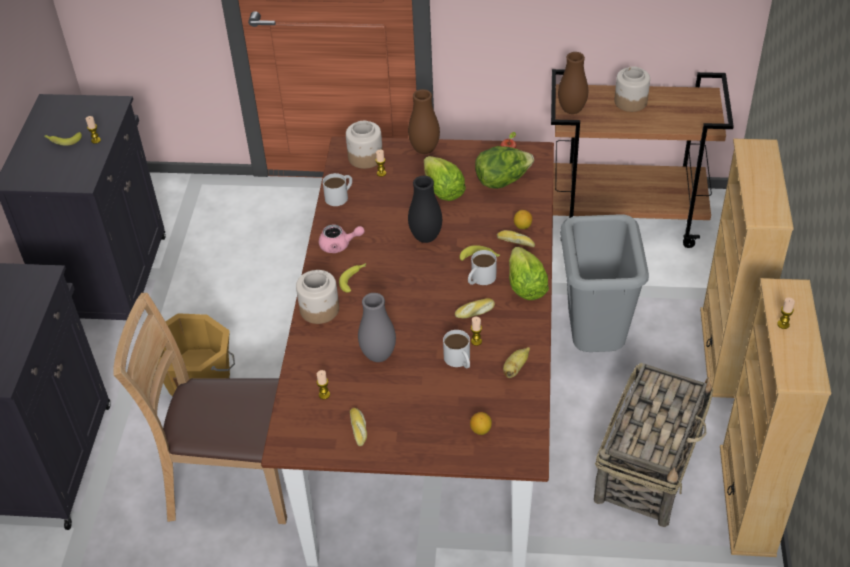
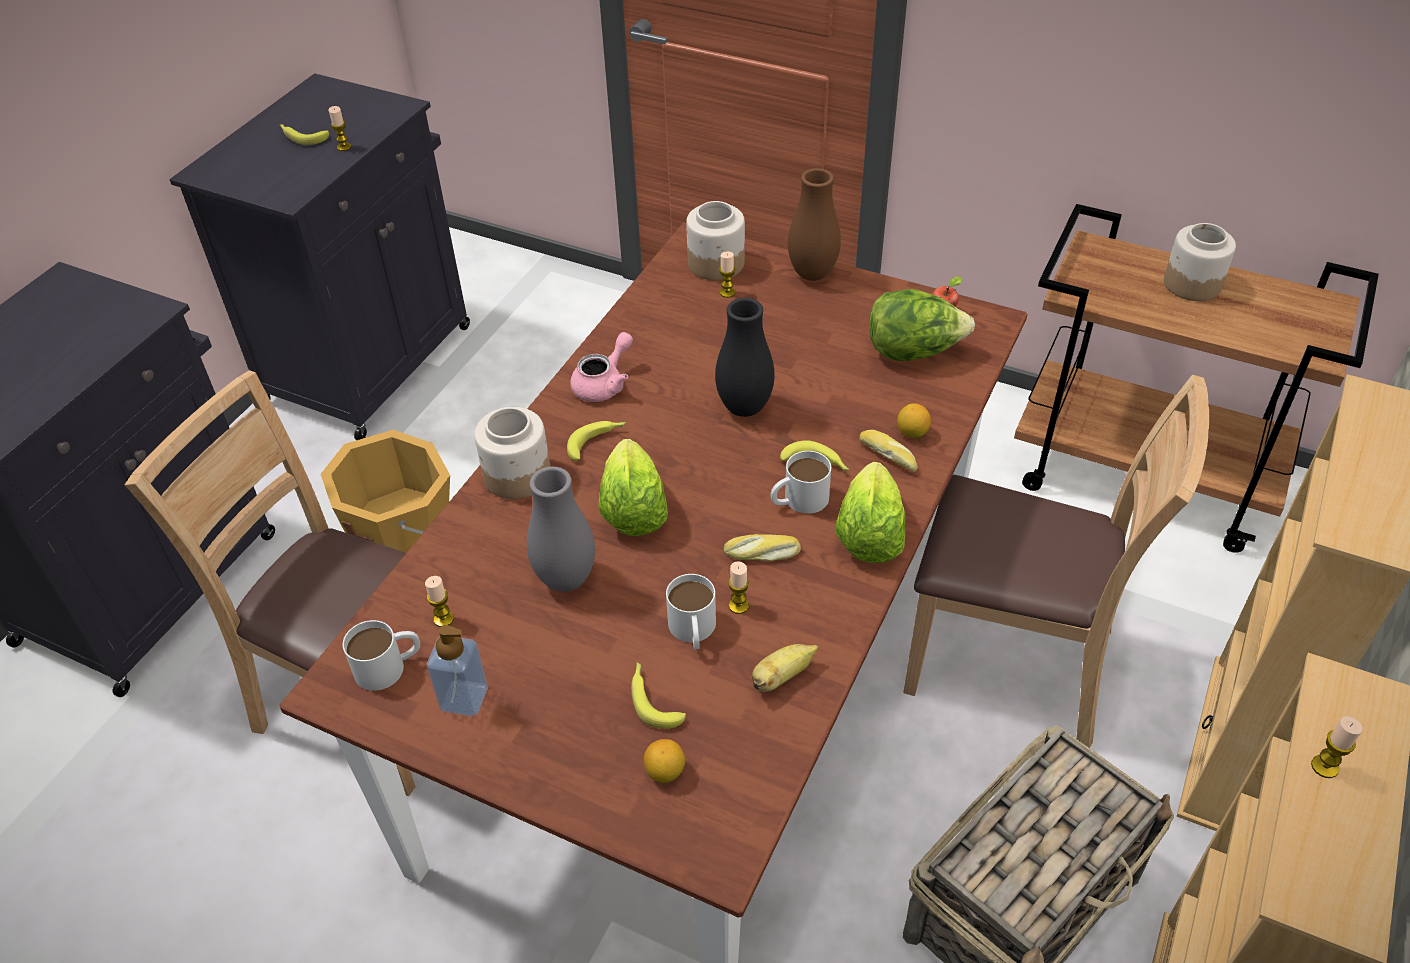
camera: 20 degrees right, 0 degrees up
pink teapot [319,224,365,253] -> pink teapot turned 75 degrees counterclockwise [570,332,633,402]
white mug [323,173,352,206] -> white mug moved to [343,620,420,691]
bread [350,408,367,446] -> soap dispenser [427,625,488,716]
lettuce [424,156,466,201] -> lettuce moved to [598,439,668,536]
brown vase [558,52,588,114] -> none
grey trash can [560,215,649,352] -> brown chair [903,375,1209,748]
none -> banana [631,662,686,729]

